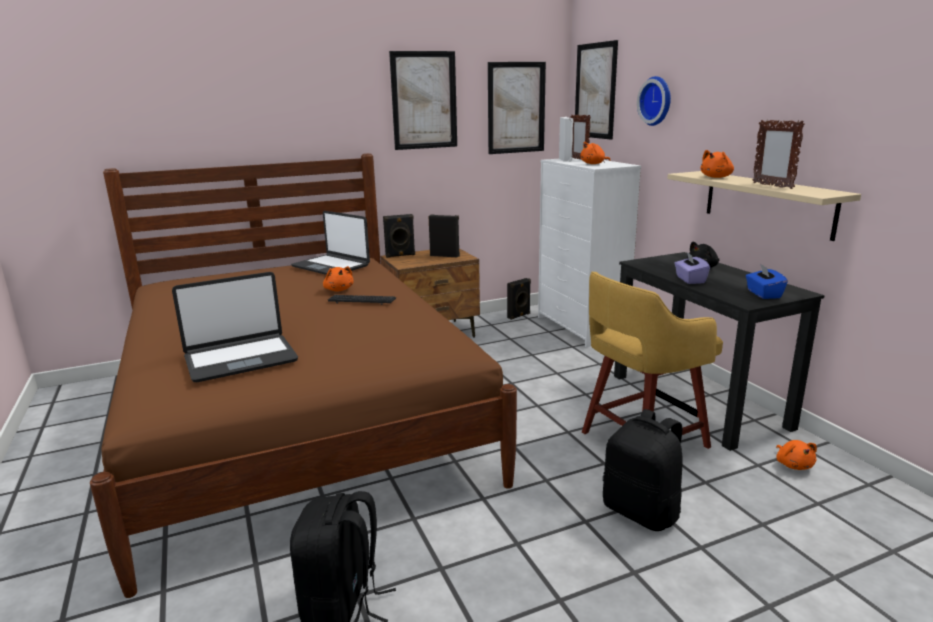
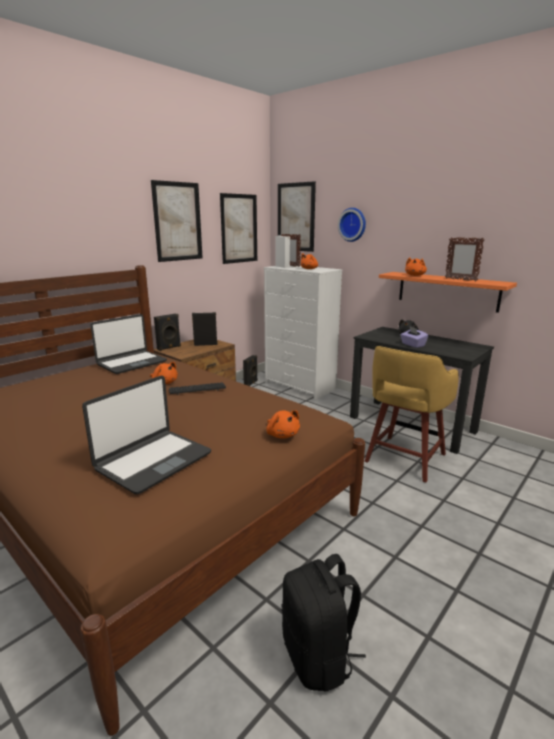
camera: 25 degrees left, 0 degrees up
laptop [291,211,370,275] -> laptop turned 60 degrees counterclockwise [90,314,167,374]
black backpack [603,409,682,531] -> none
beige shelf [667,171,861,241] -> orange shelf [379,272,517,313]
blue tissue box [746,265,788,299] -> none
orange plush toy [776,440,817,470] -> orange plush toy moved to [266,410,300,438]

